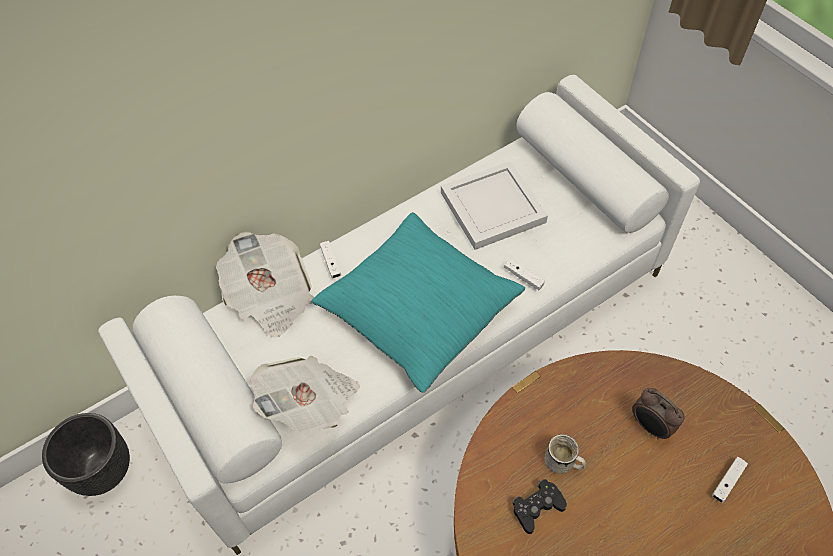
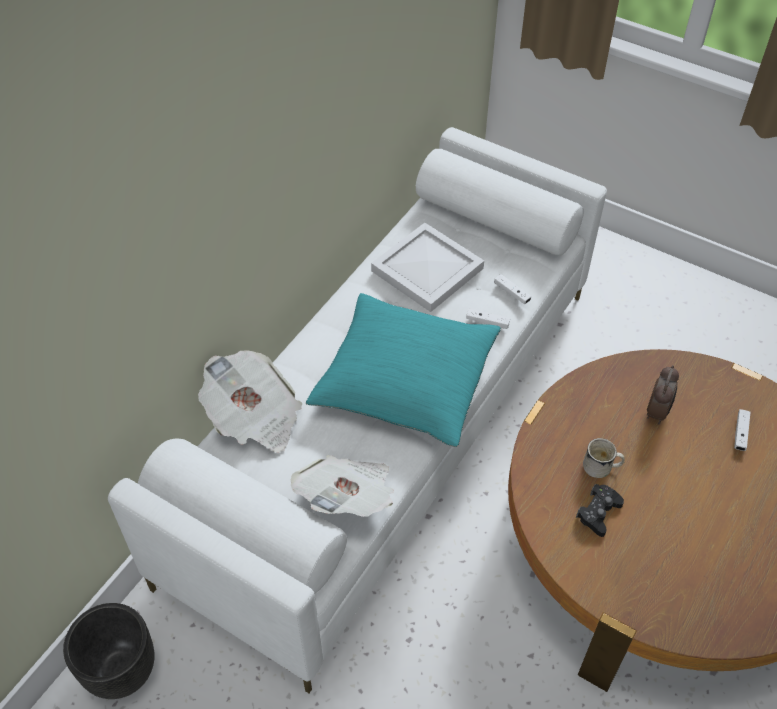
camera: 25 degrees left, 5 degrees down
white game controller [320,241,341,278] -> white game controller moved to [494,274,531,304]
alarm clock [632,388,684,440] -> alarm clock turned 90 degrees counterclockwise [647,365,679,424]

